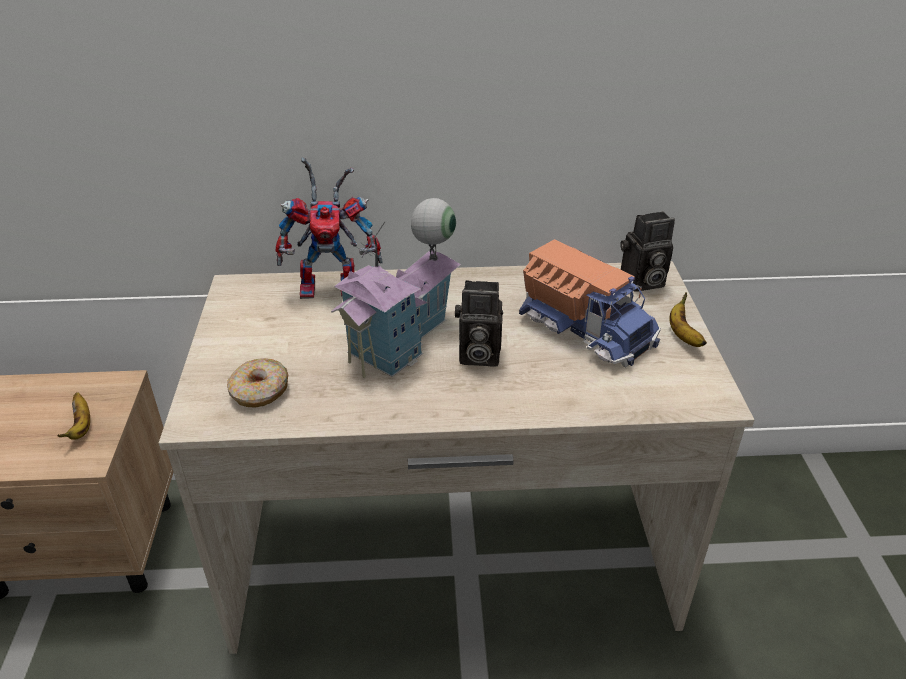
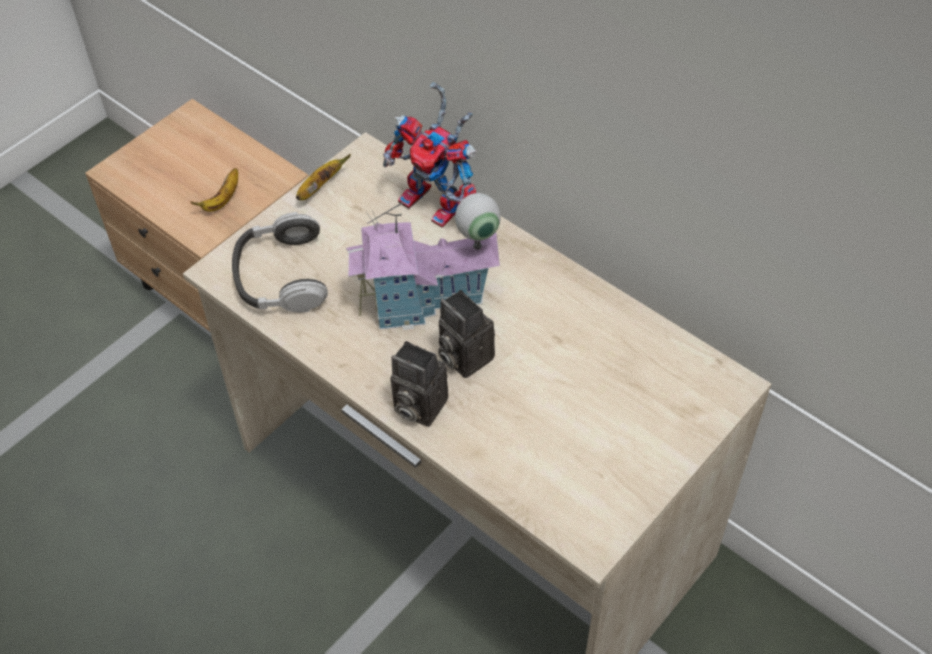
camera: 45 degrees right, 15 degrees up
donut [227,358,288,408] -> headphones [232,212,328,313]
toy truck [519,239,661,367] -> none
camera [620,211,675,292] -> camera moved to [390,341,448,427]
banana [669,292,707,347] -> banana moved to [296,154,351,200]

